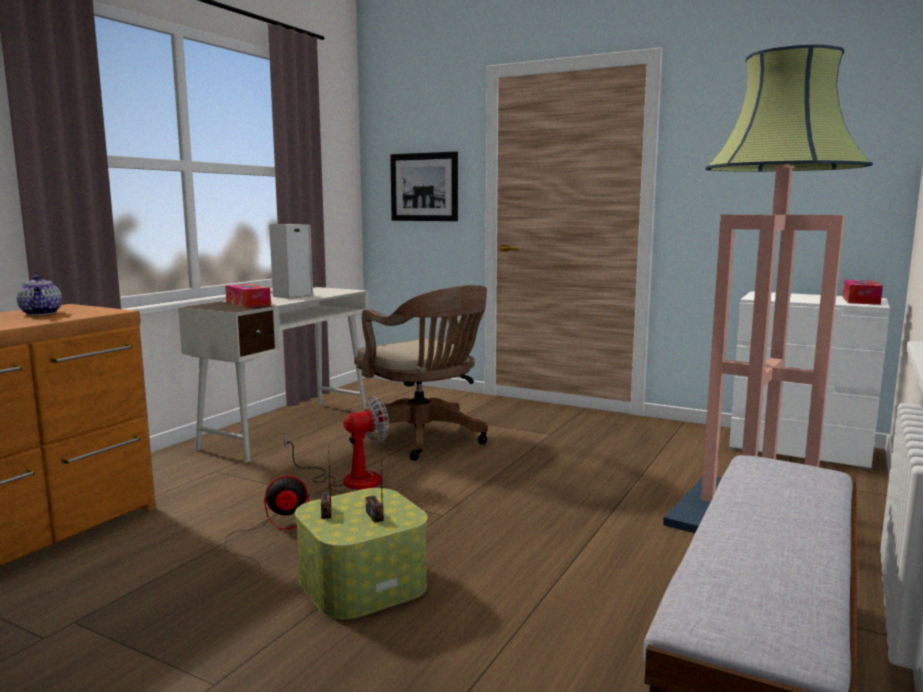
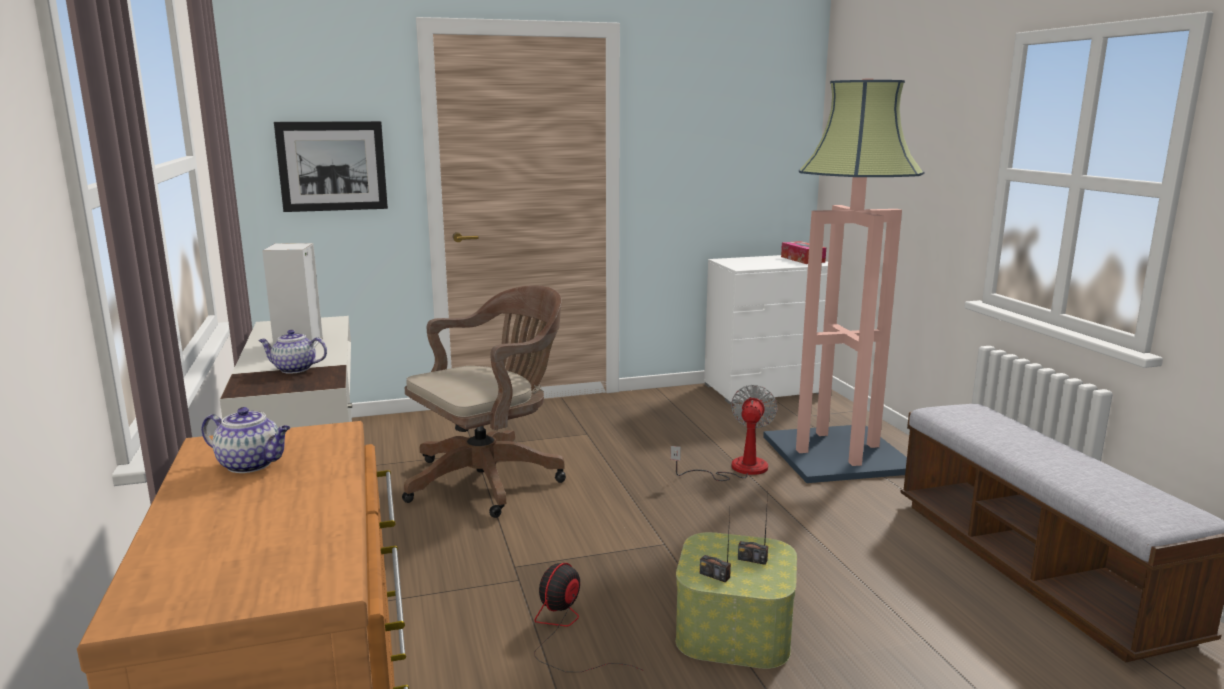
camera: 45 degrees left, 5 degrees up
tissue box [225,284,271,307] -> teapot [258,330,327,373]
fan [284,396,389,489] -> fan moved to [670,385,778,481]
brown office chair [349,285,488,461] -> brown office chair turned 45 degrees counterclockwise [402,285,566,518]

